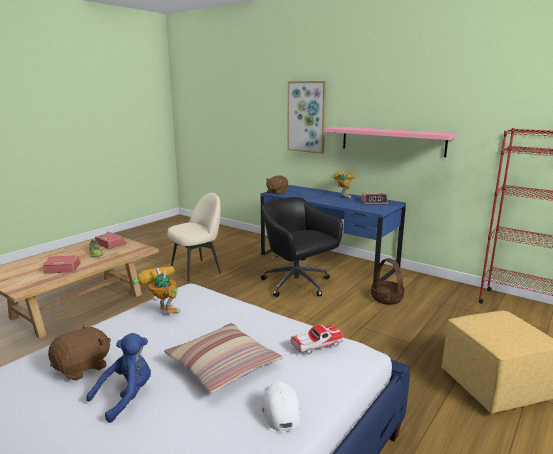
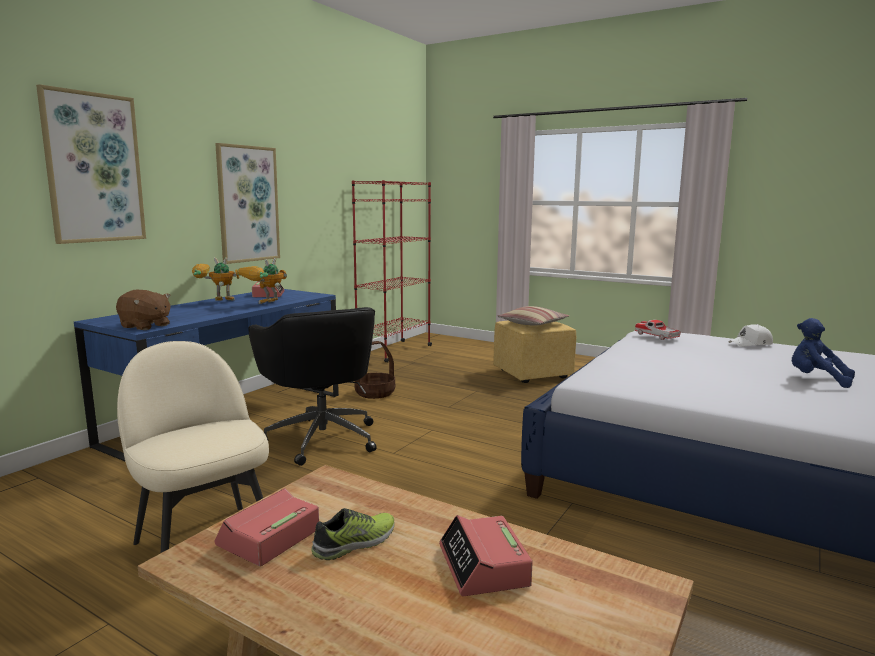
camera: 95 degrees left, 5 degrees down
brown plush toy [48,325,111,381] -> none
toy robot [133,266,180,314] -> toy robot moved to [237,258,287,304]
pillow [164,323,283,394] -> pillow moved to [497,306,569,326]
black office chair [261,197,343,297] -> black office chair turned 75 degrees counterclockwise [249,307,376,466]
pink shelf [324,127,458,157] -> picture [215,143,280,264]

